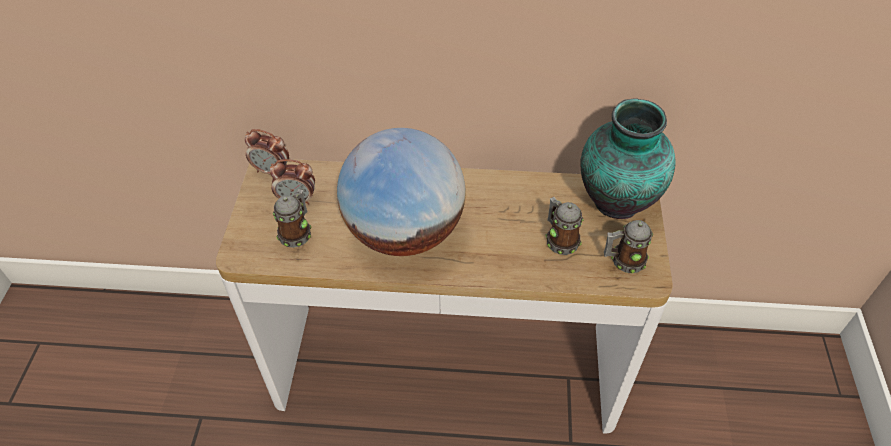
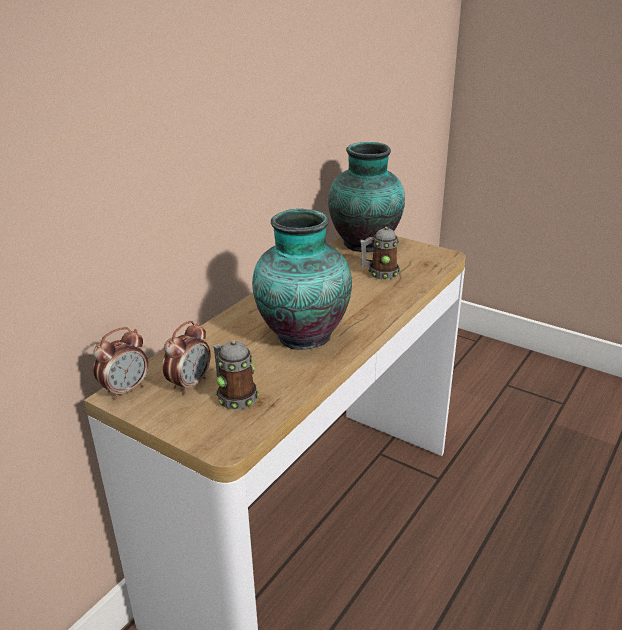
camera: 60 degrees left, 20 degrees down
globe [337,128,466,256] -> vase [252,209,352,350]
mug [604,220,653,273] -> none

